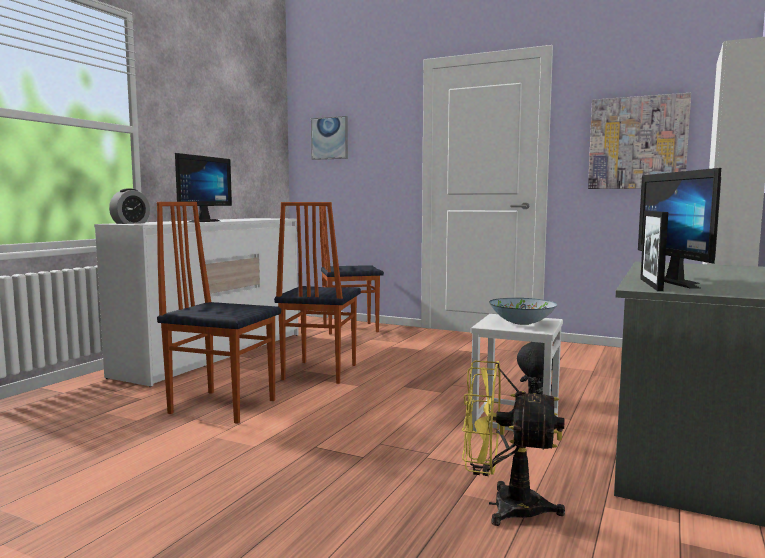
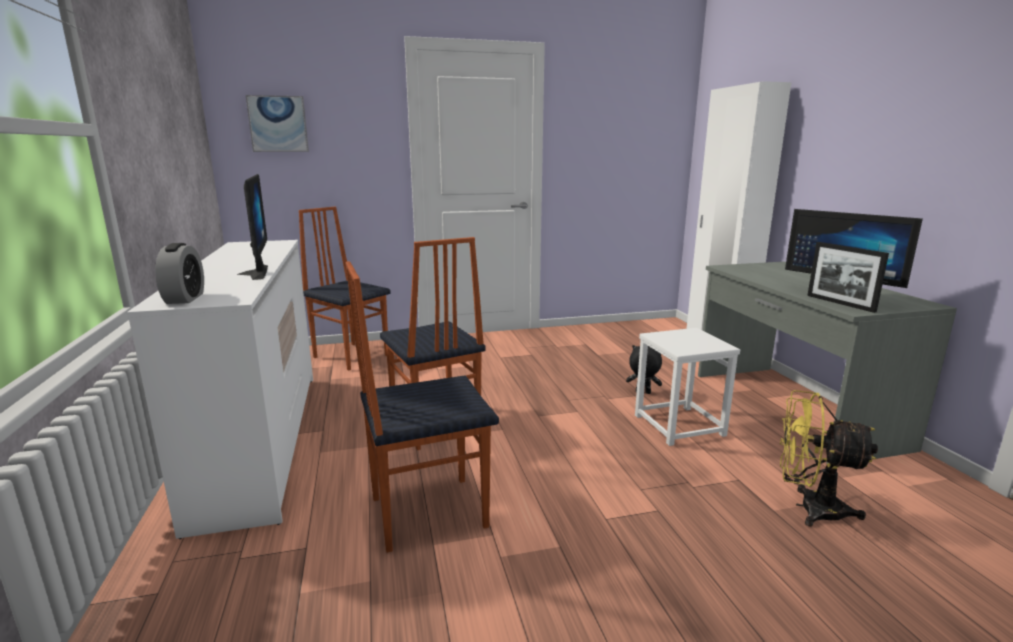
camera: 40 degrees left, 10 degrees up
chair [319,206,384,335] -> chair turned 90 degrees clockwise [299,207,391,370]
yellow fan [462,361,565,526] -> yellow fan turned 45 degrees clockwise [780,390,878,527]
bowl [489,298,557,325] -> none
picture [588,93,691,189] -> none

